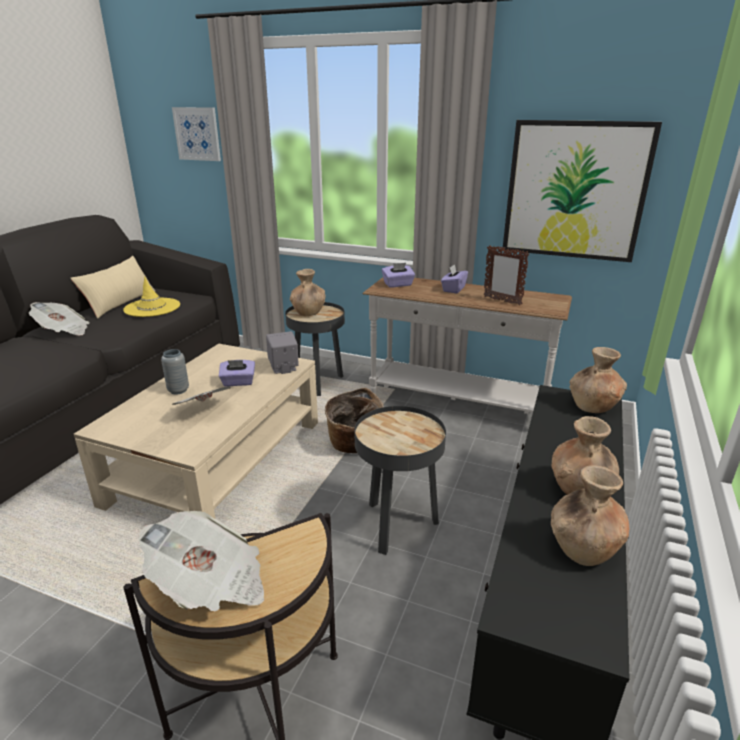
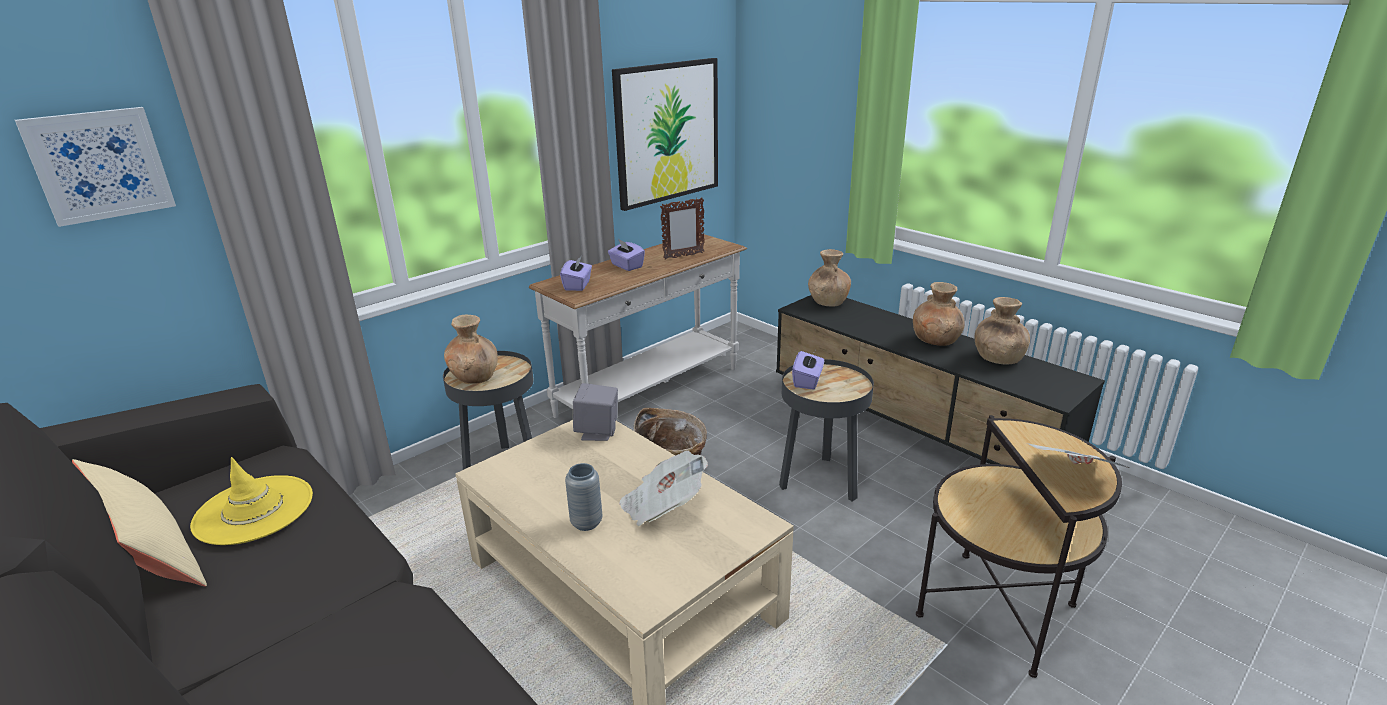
camera: 65 degrees left, 0 degrees up
newspaper [29,302,89,335] -> none
purple tissue box [219,360,255,386] -> purple tissue box moved to [792,351,824,390]

